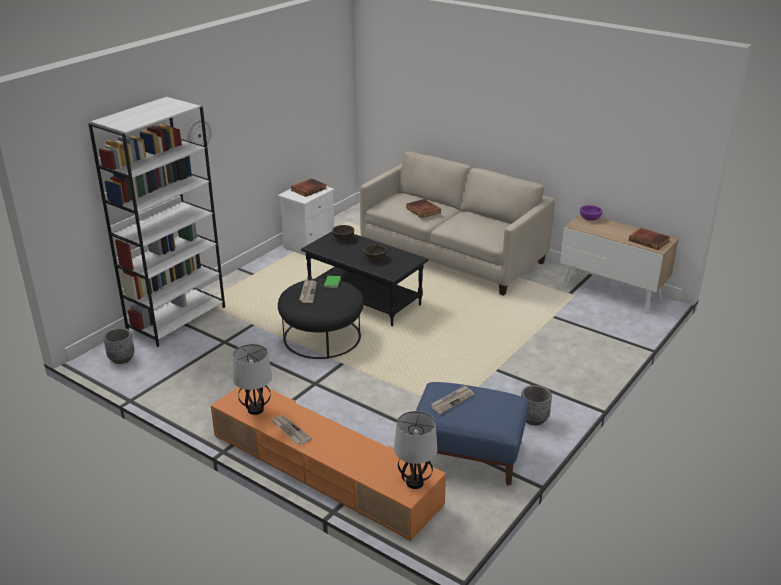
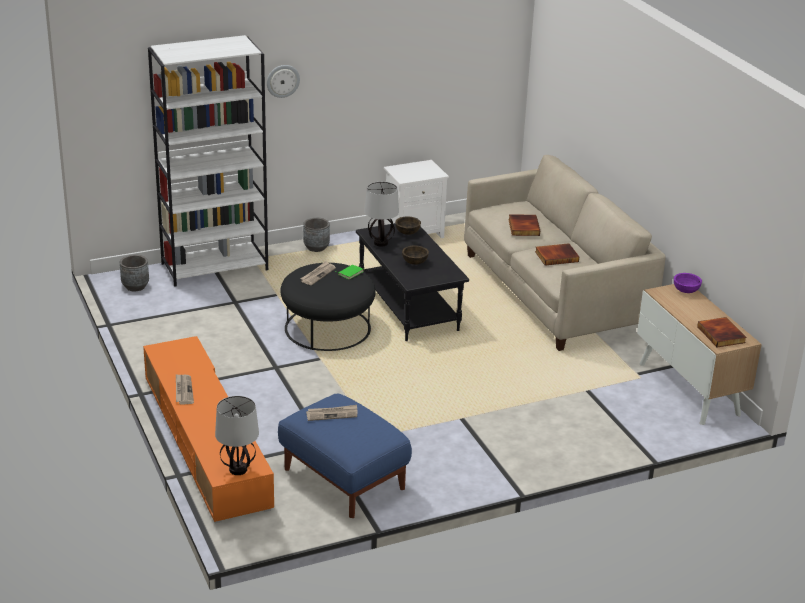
camera: 30 degrees right, 0 degrees up
table lamp [233,344,272,415] -> table lamp moved to [364,182,399,247]
book [290,178,326,197] -> book moved to [535,243,579,266]
grey planter [521,385,552,426] -> grey planter moved to [303,218,330,252]

